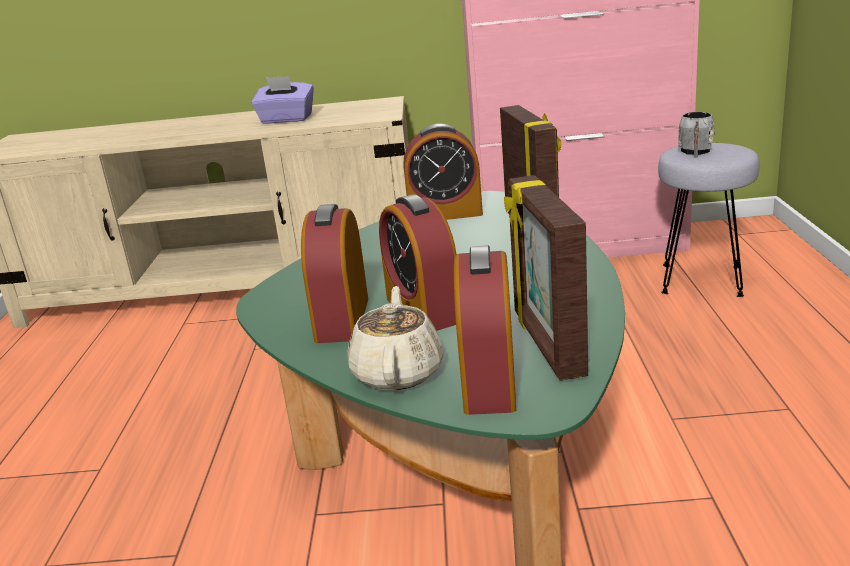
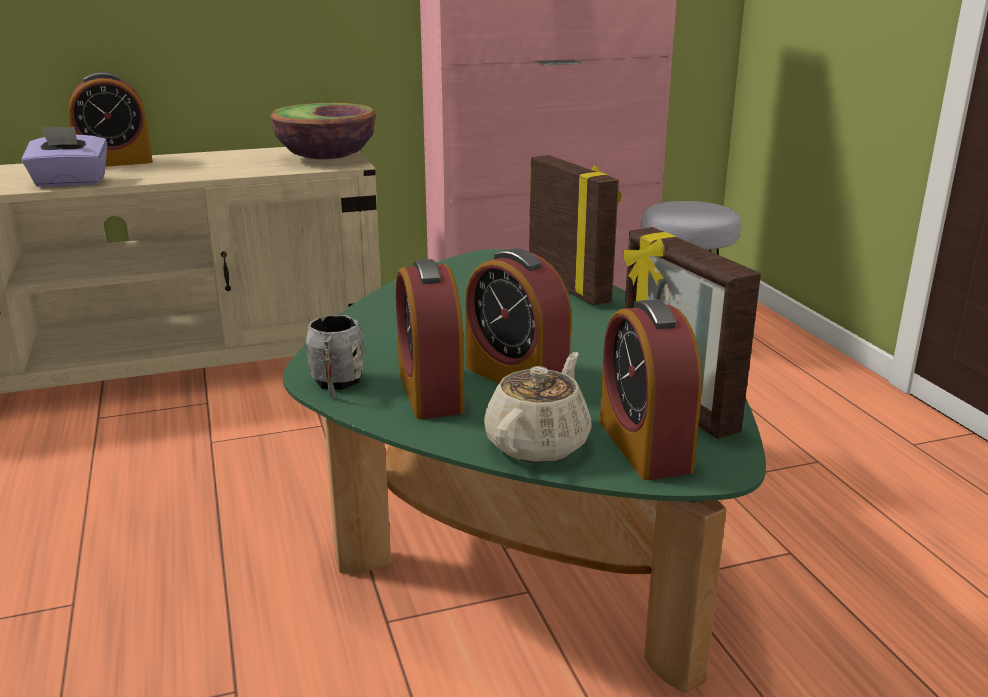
camera: 20 degrees left, 0 degrees up
purple tissue box [251,76,314,123] -> purple tissue box moved to [21,127,107,187]
beige teapot [347,286,444,390] -> beige teapot turned 45 degrees clockwise [484,352,592,463]
alarm clock [403,124,483,220] -> alarm clock moved to [68,72,153,167]
grey mug [678,112,715,158] -> grey mug moved to [306,315,366,398]
none -> bowl [270,103,376,159]

